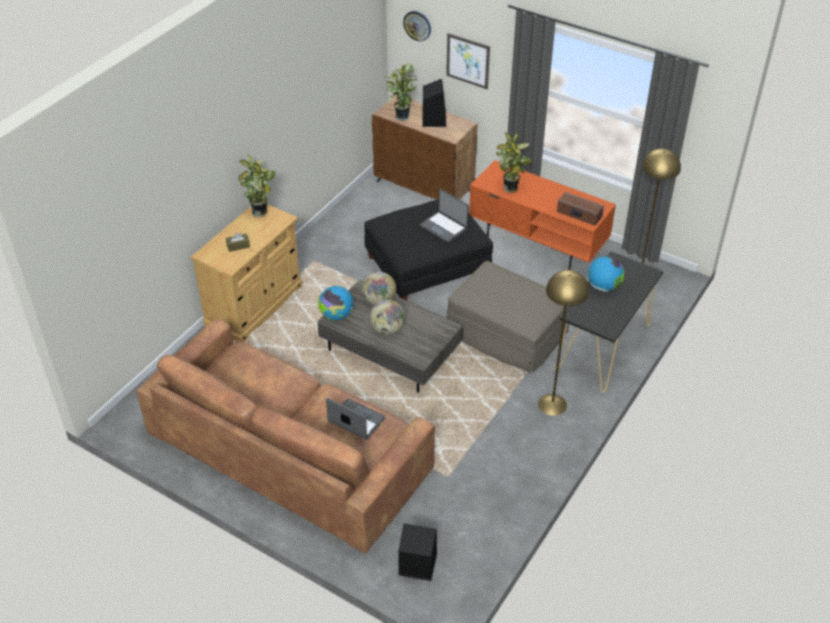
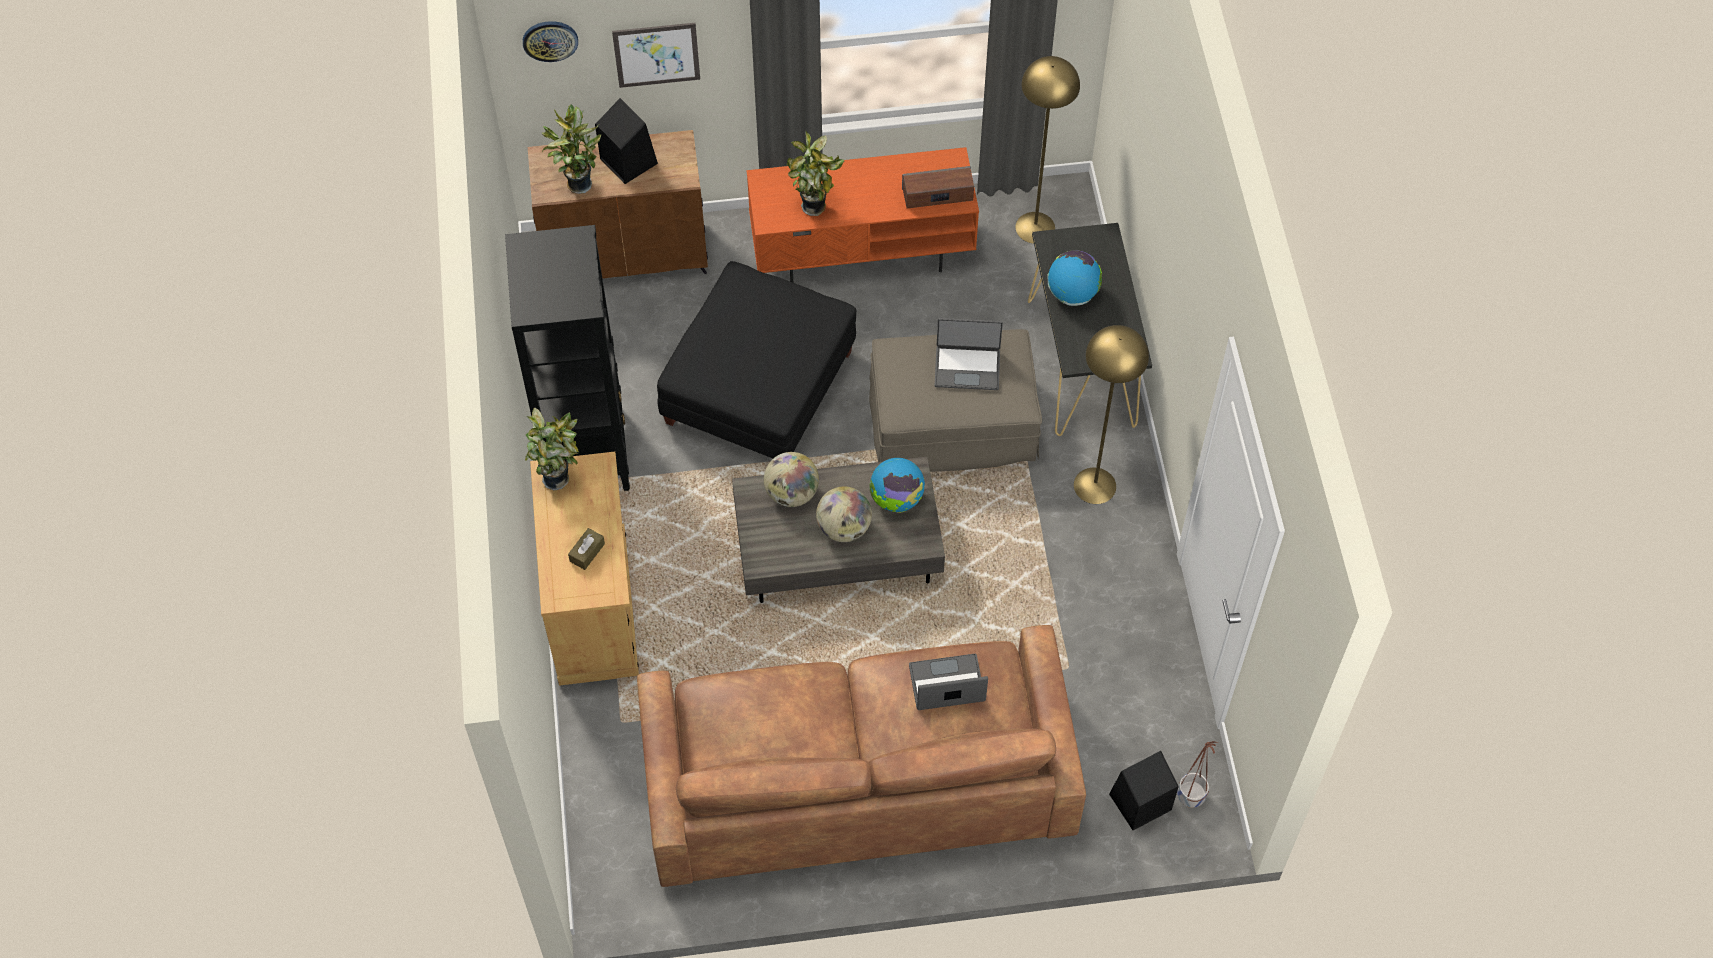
camera: 40 degrees left, 15 degrees up
globe [318,286,353,321] -> globe moved to [869,458,925,513]
laptop [420,189,469,243] -> laptop moved to [934,318,1003,390]
none -> black bookcase [505,225,630,491]
none -> planter [1177,741,1218,808]

